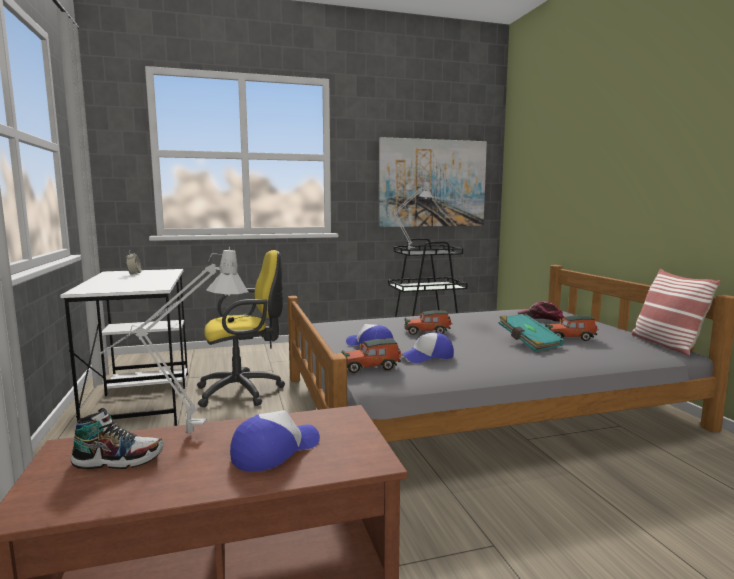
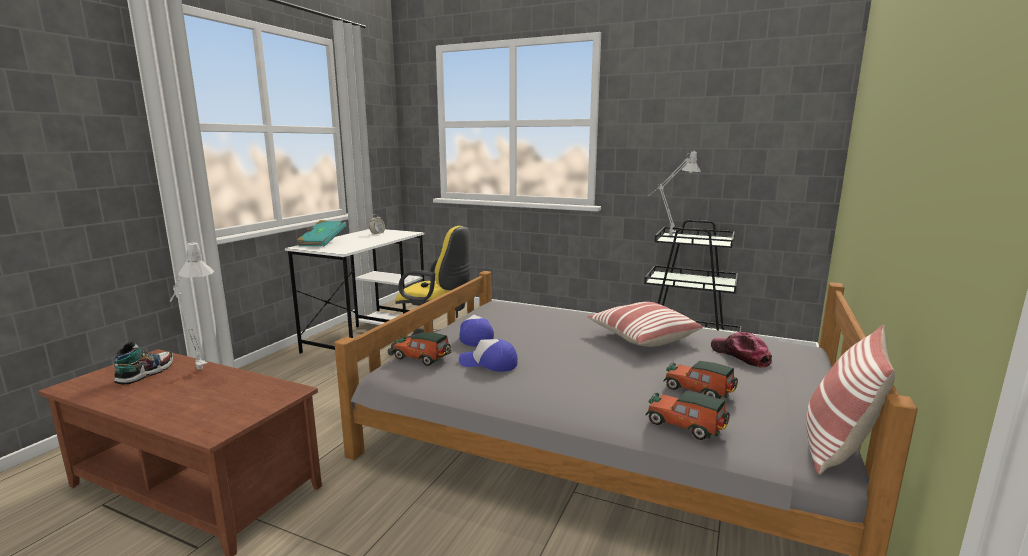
camera: 40 degrees right, 5 degrees up
shoe [71,408,164,469] -> shoe turned 105 degrees counterclockwise [114,342,173,384]
cap [230,410,320,472] -> none
picture [379,137,487,227] -> none
toy car [404,311,453,335] -> toy car moved to [645,391,730,440]
turquoise book [498,314,564,352] -> turquoise book moved to [296,220,347,246]
none -> pillow [587,302,703,347]

